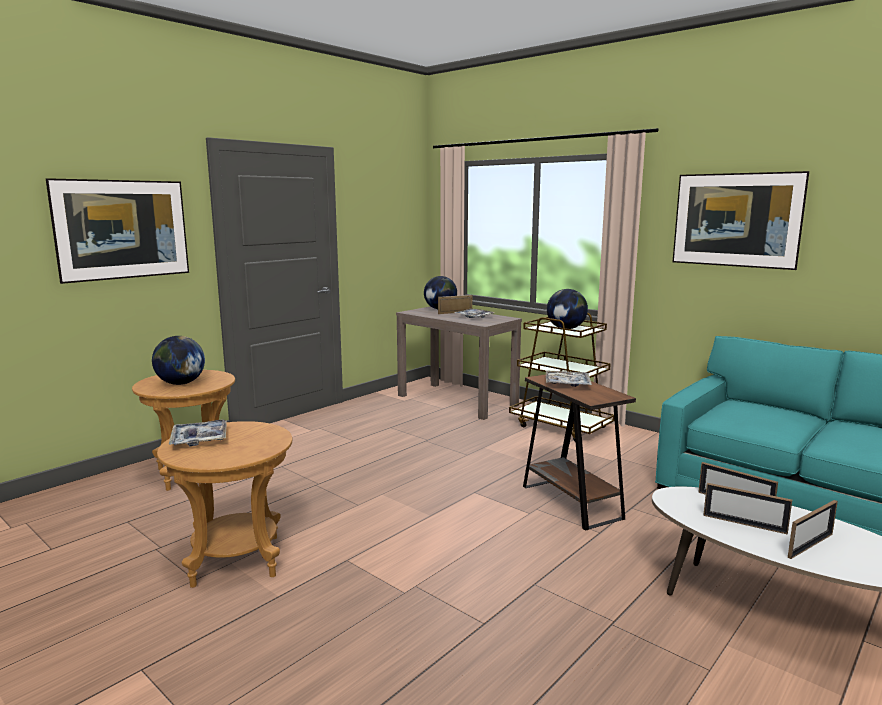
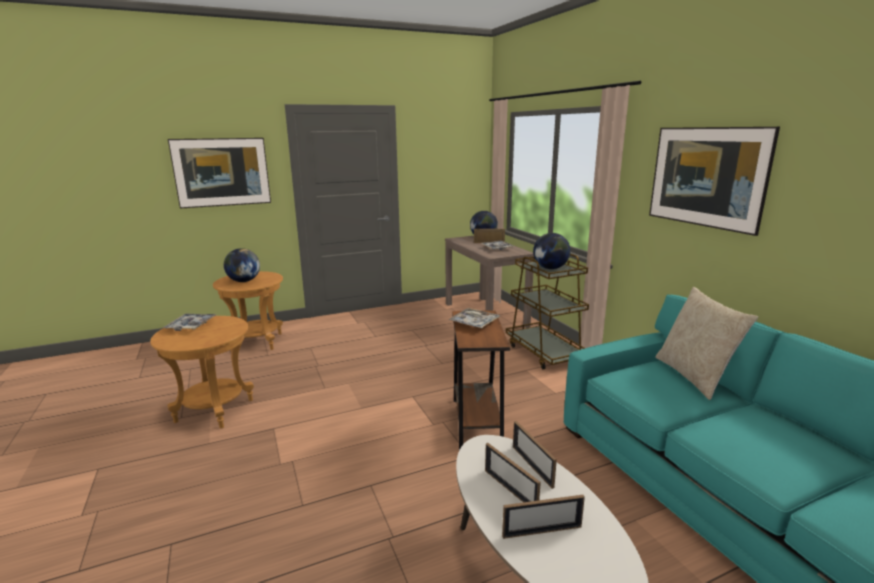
camera: 25 degrees right, 5 degrees up
none -> beige pillow [655,287,758,400]

